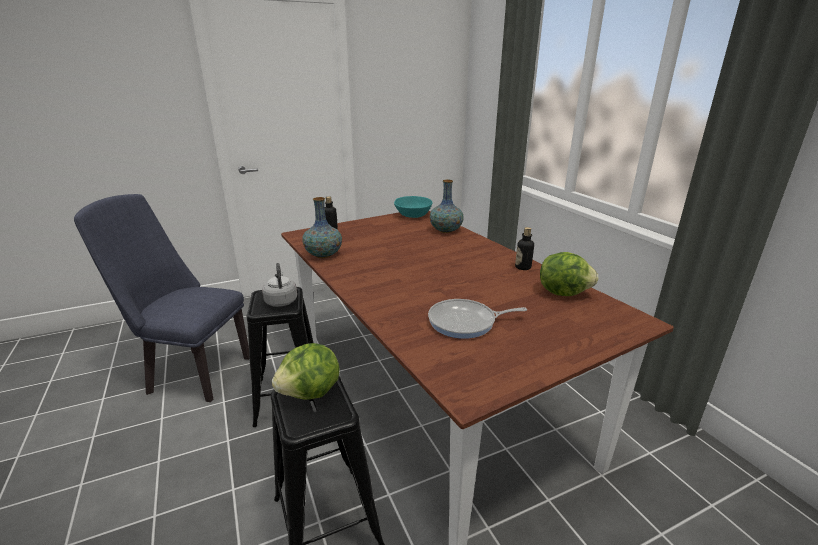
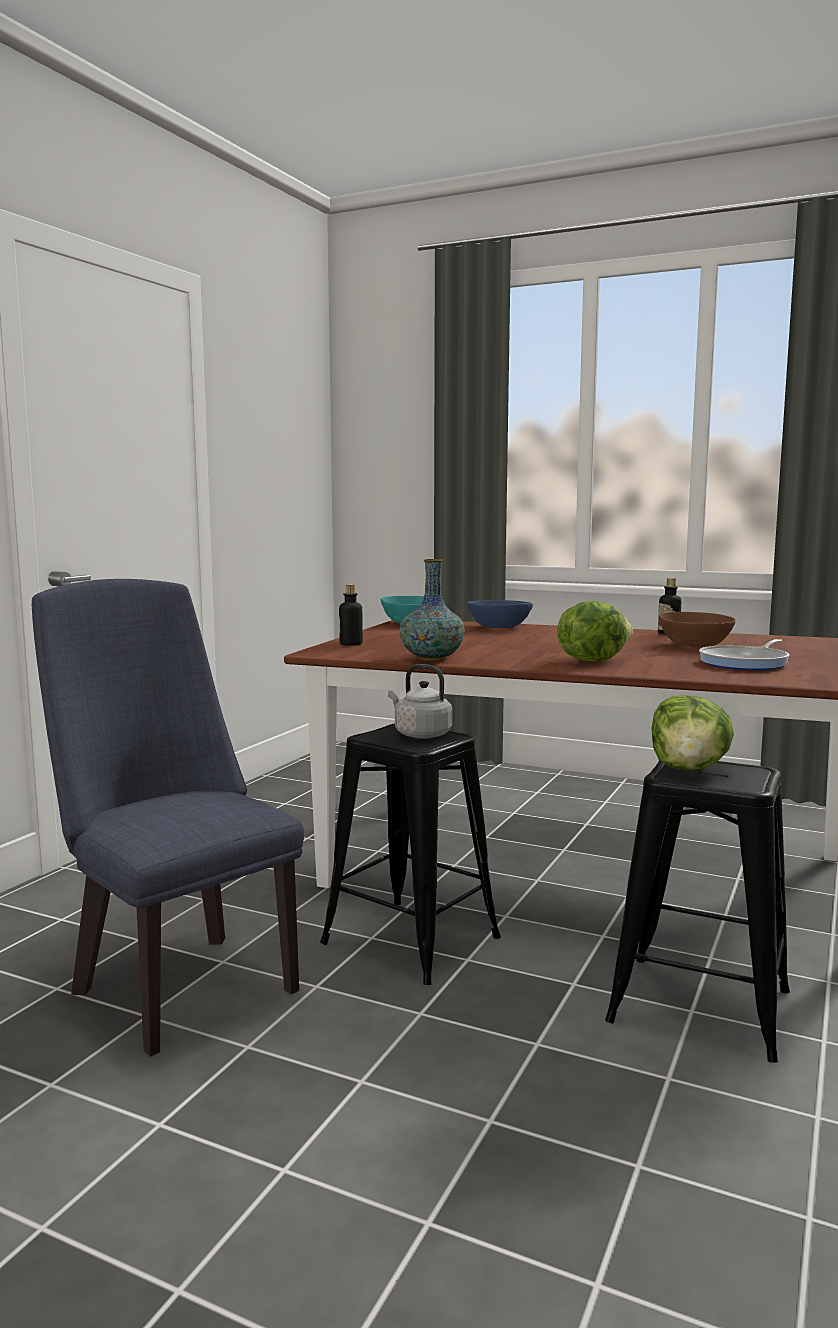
camera: 40 degrees left, 15 degrees down
blue chair [74,194,250,402] -> blue chair turned 75 degrees clockwise [32,579,304,1056]
vase [430,180,464,233] -> blue bowl [467,600,533,628]
lettuce [540,252,599,296] -> lettuce moved to [557,601,633,661]
none -> brown bowl [659,612,736,647]

